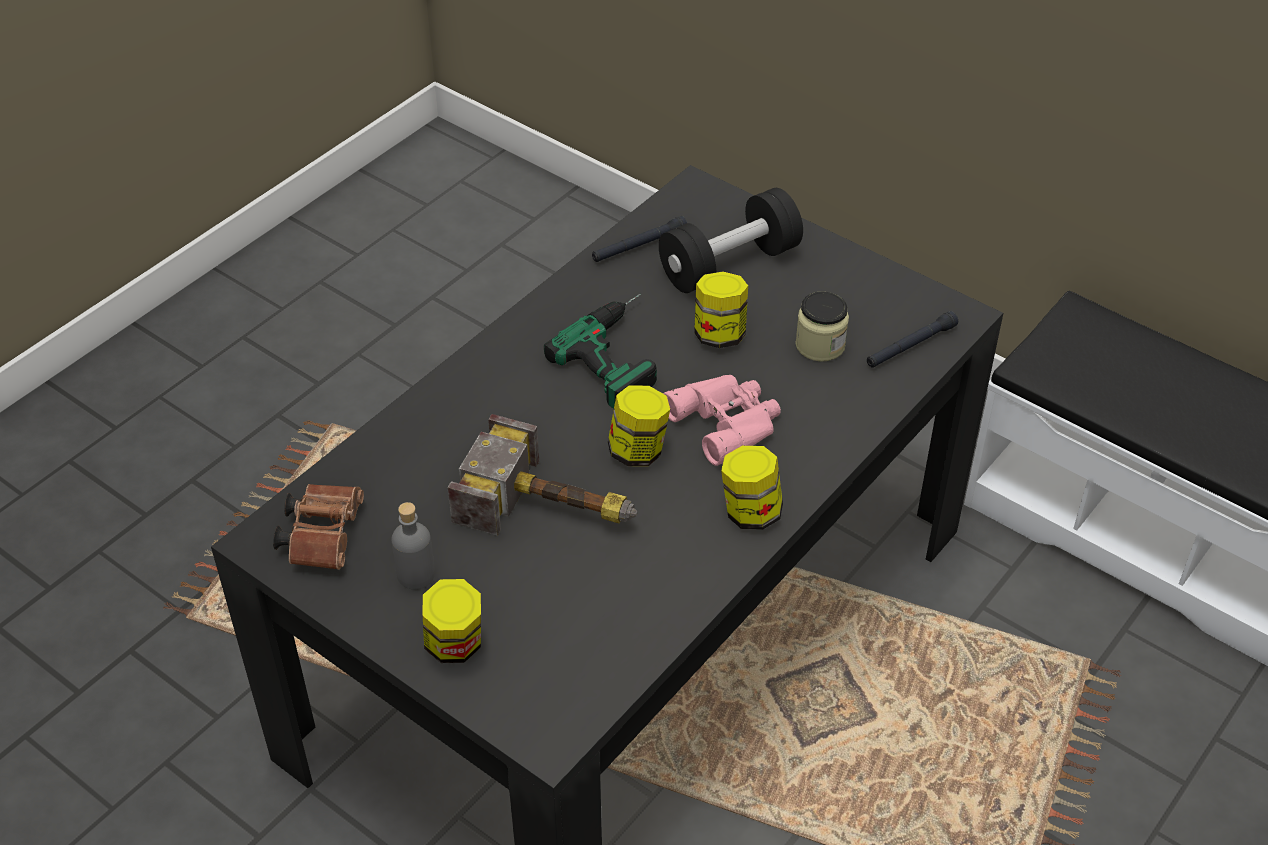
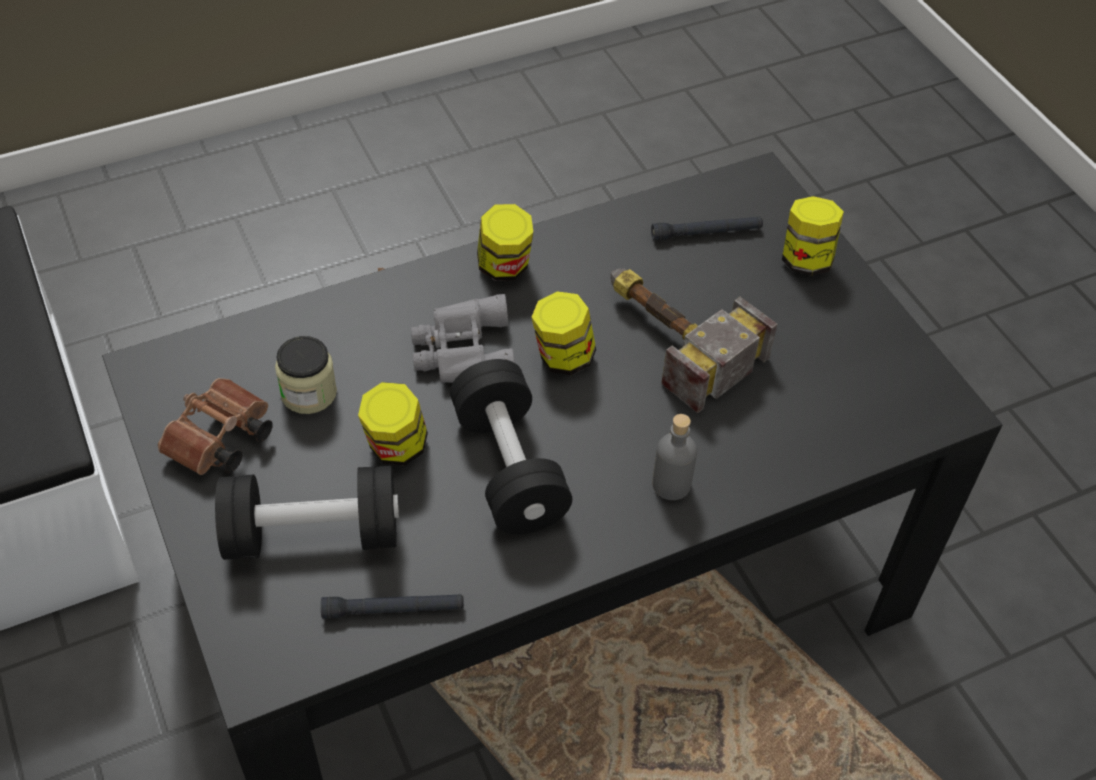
camera: 155 degrees left, 5 degrees up
brown binoculars [273,484,364,570] -> brown binoculars moved to [158,378,273,475]
grey bottle [391,502,435,590] -> grey bottle moved to [652,414,697,500]
power drill [544,294,657,409] -> black dumbbell [450,359,572,534]
pink binoculars [663,375,781,466] -> grey binoculars [411,294,515,383]
black flashlight [867,311,958,368] -> black flashlight moved to [651,217,763,241]

